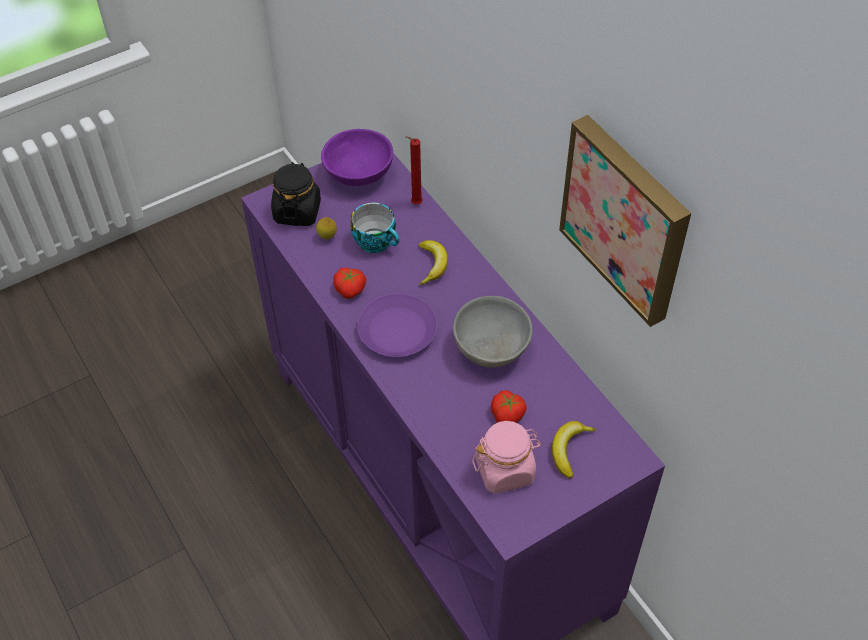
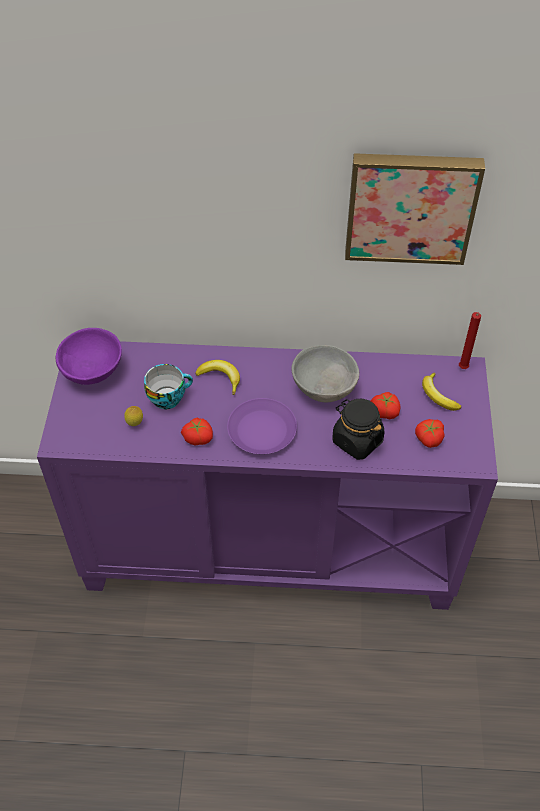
camera: 55 degrees left, 0 degrees up
black jar [271,162,321,226] -> black jar moved to [332,399,385,460]
red candle [405,136,423,204] -> red candle moved to [459,312,481,369]
pink jar [472,421,542,494] -> tomato [415,419,445,448]

